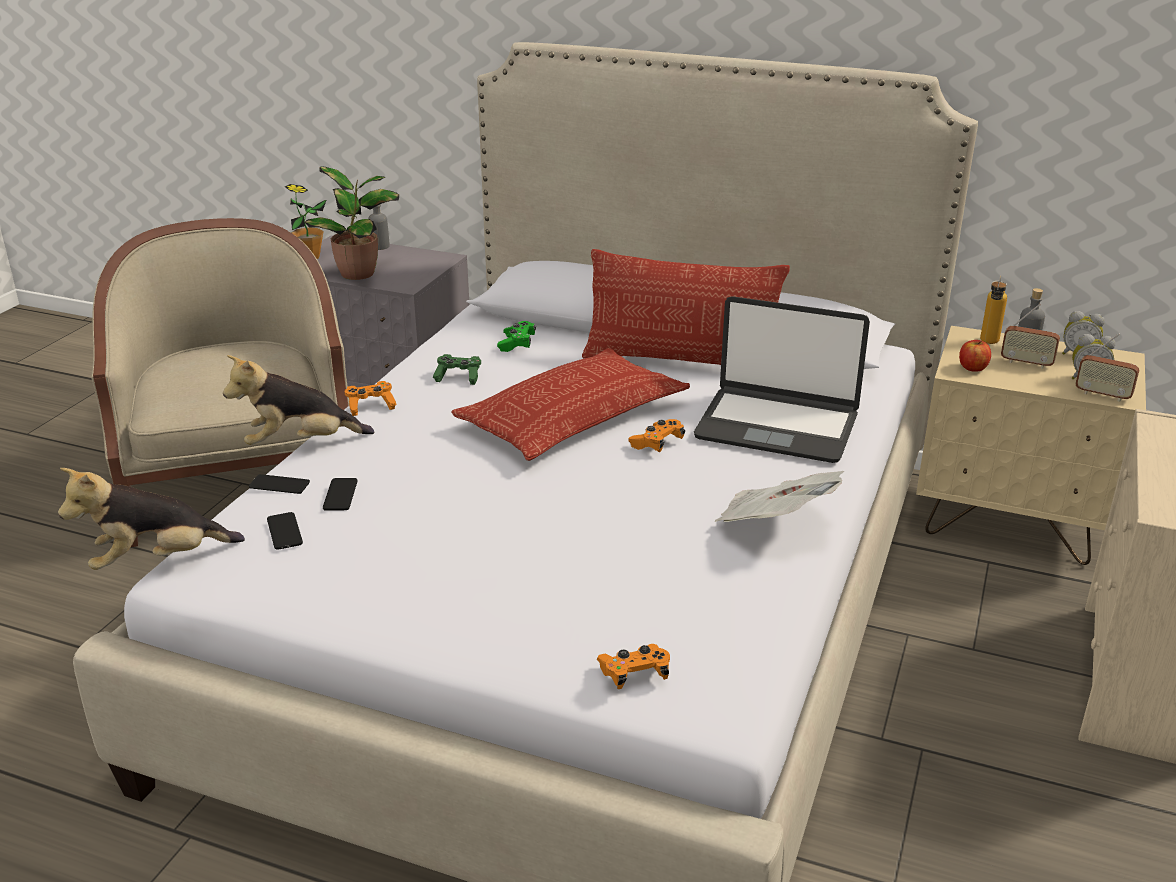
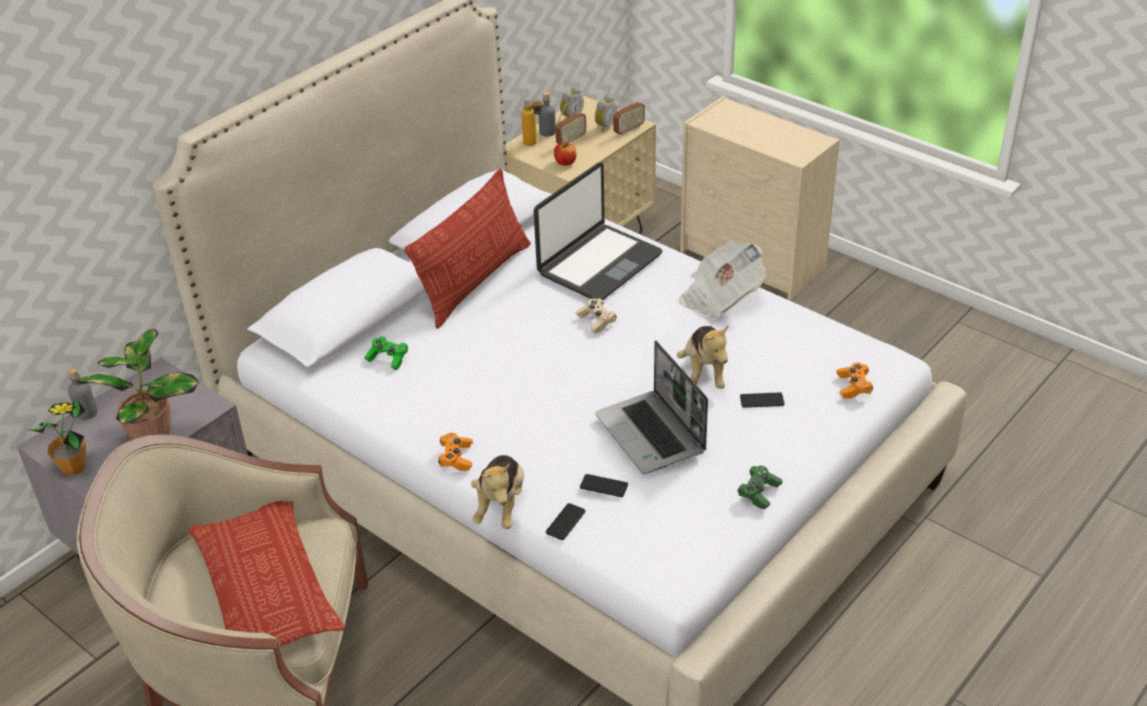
camera: 70 degrees left, 10 degrees up
plush toy [58,468,245,570] -> plush toy moved to [677,326,728,389]
phone [267,512,303,550] -> phone moved to [740,392,784,408]
green game controller [433,354,481,385] -> green game controller moved to [738,466,783,510]
pillow [451,348,690,461] -> pillow moved to [188,501,345,646]
orange game controller [628,419,685,452] -> beige game controller [576,298,617,334]
none -> laptop [595,340,708,474]

